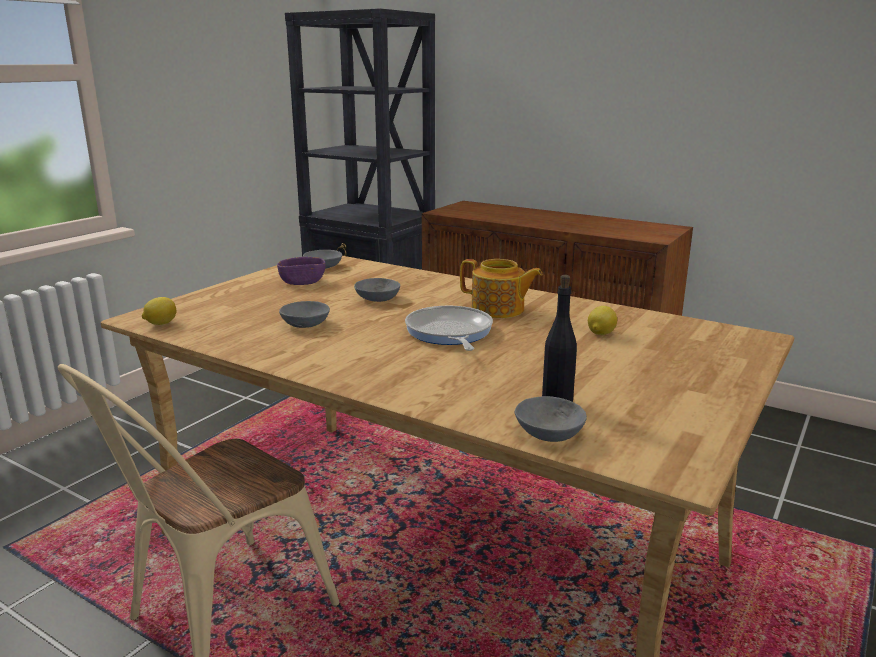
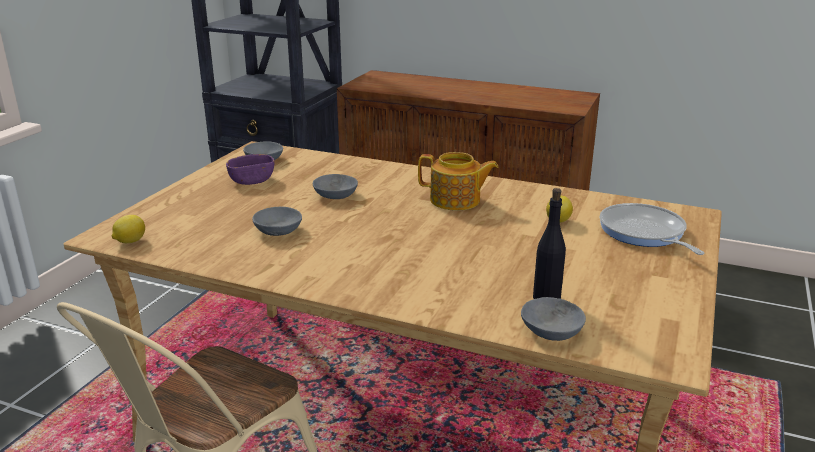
camera: 10 degrees left, 5 degrees up
frying pan [405,306,493,351] -> frying pan moved to [600,203,705,255]

